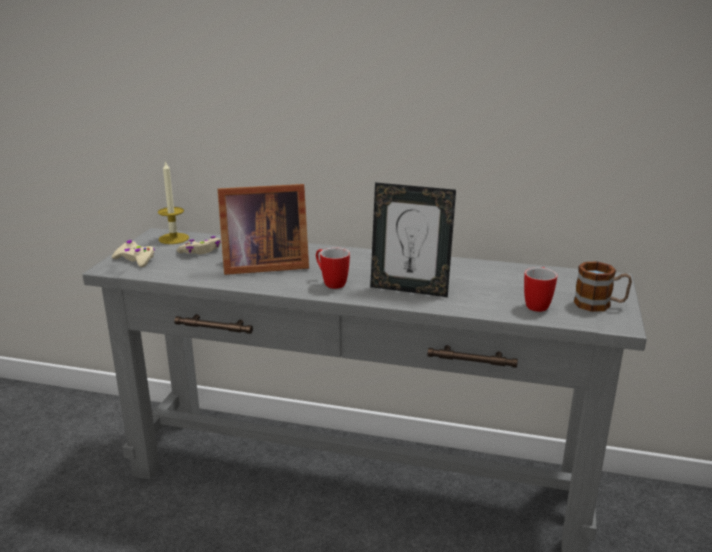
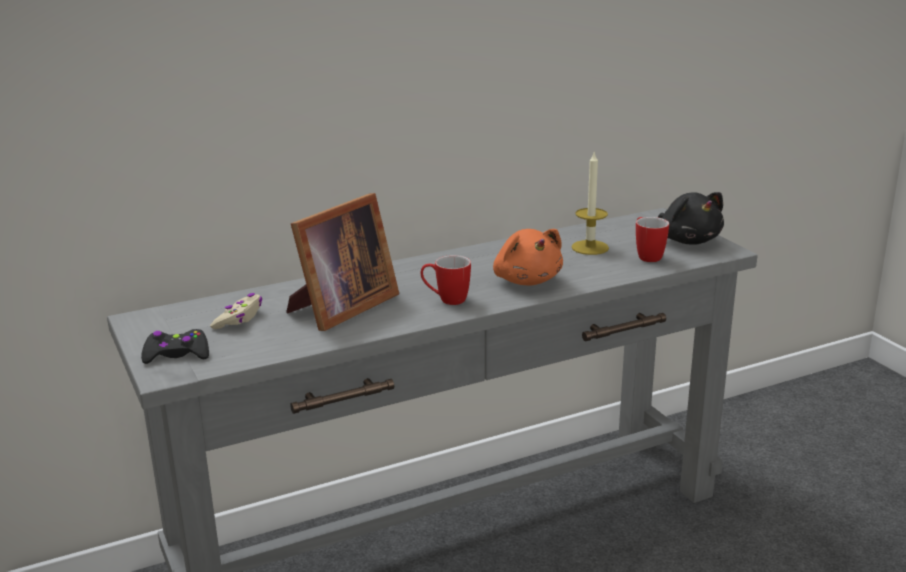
camera: 40 degrees left, 0 degrees up
beige game controller [112,240,155,267] -> black game controller [141,329,209,364]
candle [158,160,189,244] -> candle moved to [571,153,609,255]
picture frame [370,182,456,297] -> orange plush toy [493,229,563,285]
mug [574,261,632,312] -> black plush toy [658,192,724,245]

